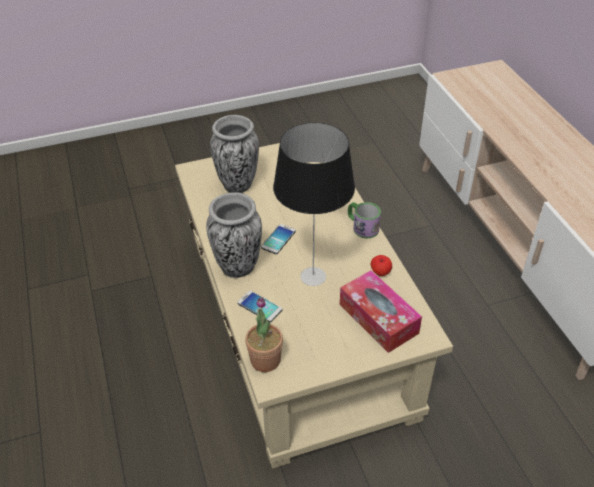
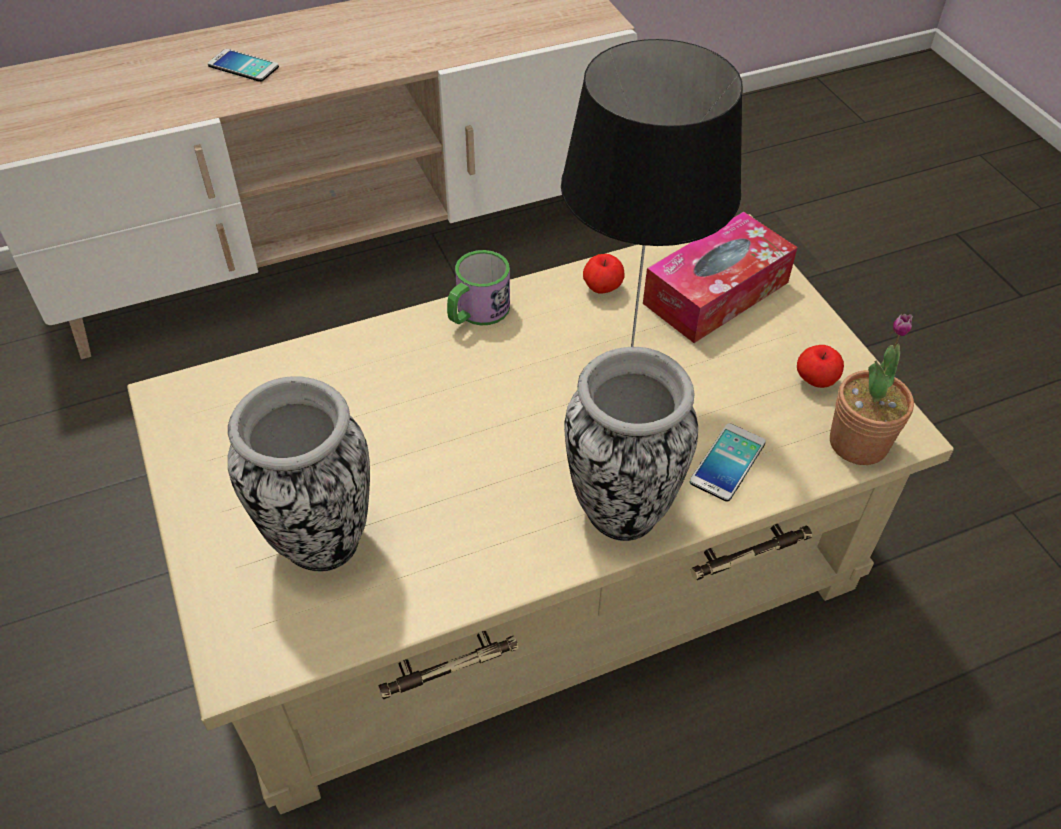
camera: 95 degrees left, 5 degrees up
phone [261,224,296,254] -> phone moved to [208,49,279,82]
none -> apple [797,345,844,388]

